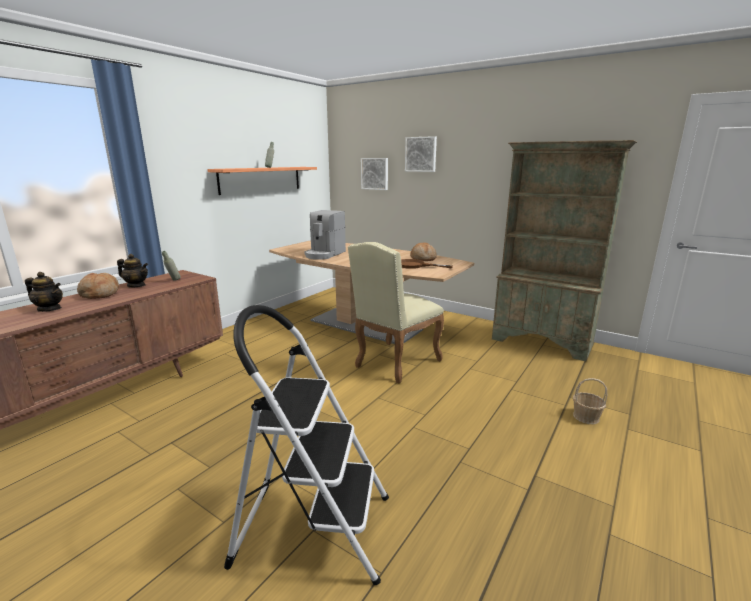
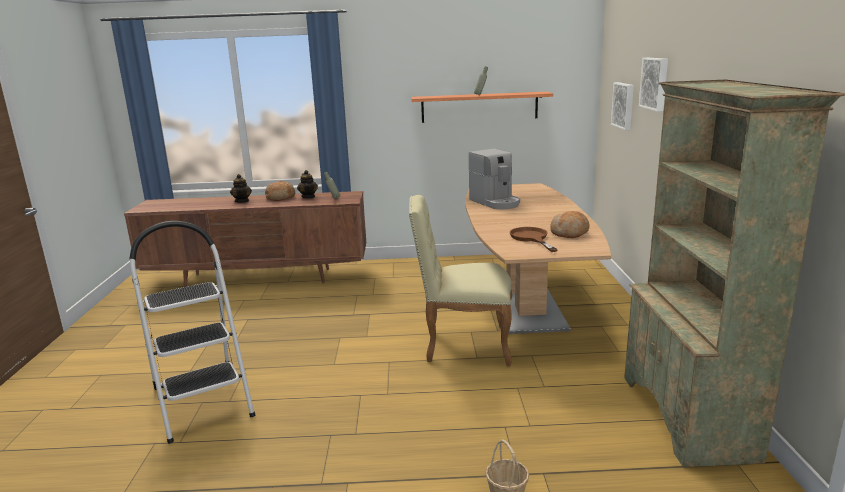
camera: 55 degrees right, 0 degrees up
coffee machine [304,210,346,260] -> coffee machine turned 105 degrees counterclockwise [469,149,520,209]

